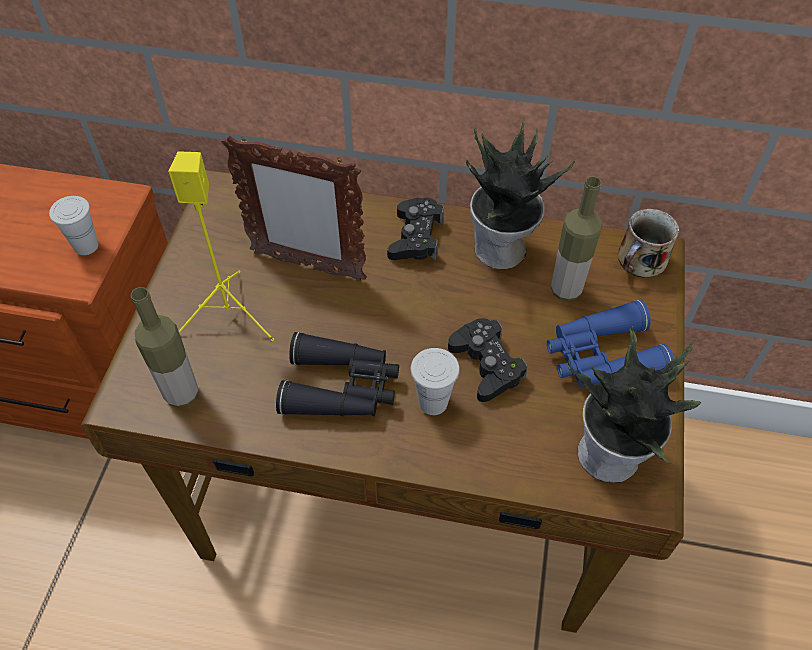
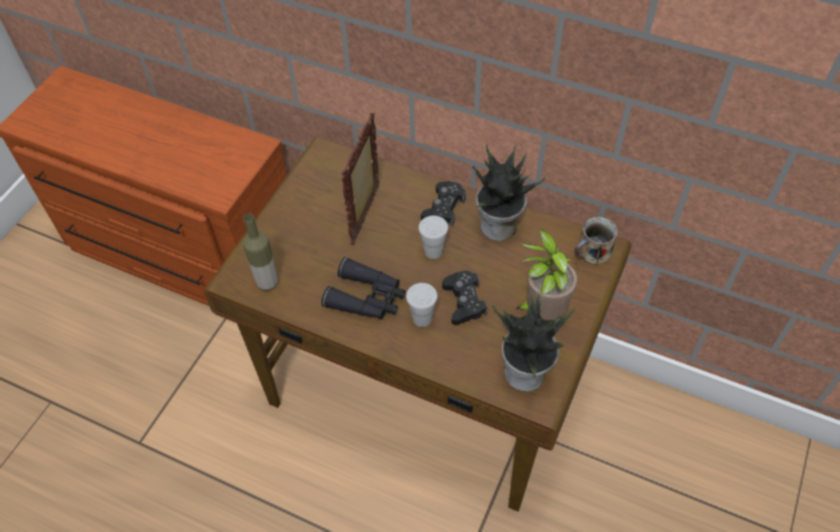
camera: 15 degrees right, 0 degrees up
white cup [49,196,99,255] -> white cup moved to [419,216,448,259]
yellow speaker [168,151,274,341] -> none
picture frame [222,135,367,282] -> picture frame turned 75 degrees clockwise [341,113,379,245]
blue binoculars [547,300,674,387] -> potted plant [517,229,579,320]
bottle [551,176,602,301] -> none

